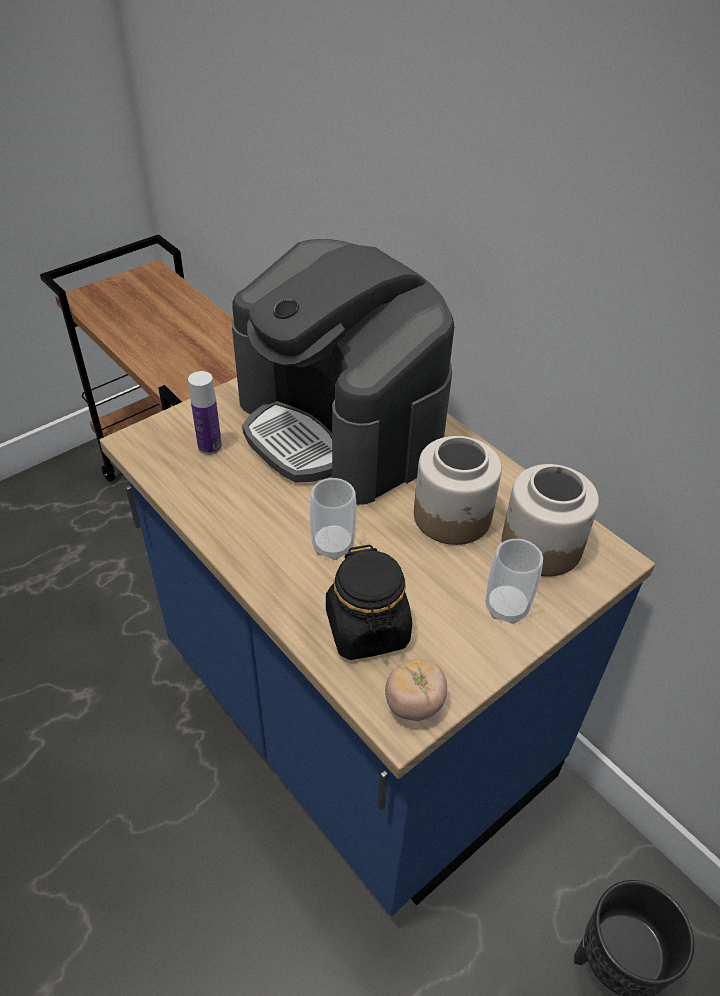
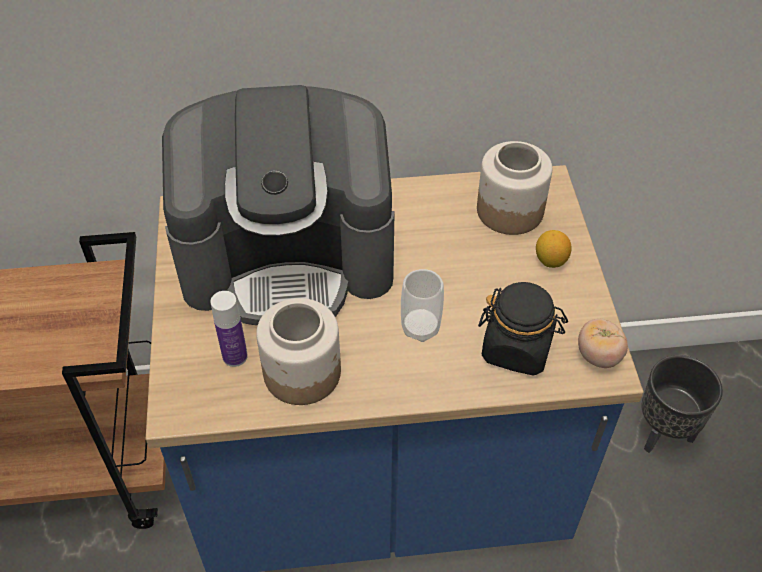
camera: 55 degrees left, 5 degrees up
jar [414,436,502,545] -> jar moved to [256,298,341,405]
cup [486,539,543,624] -> lemon [536,230,572,268]

